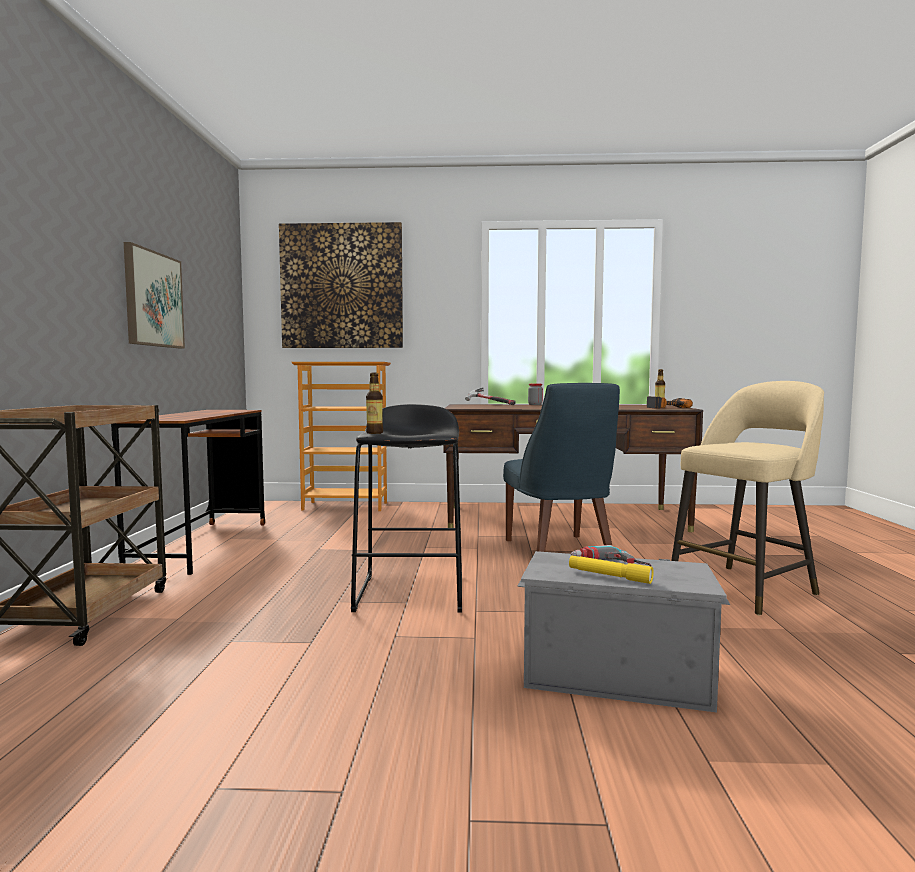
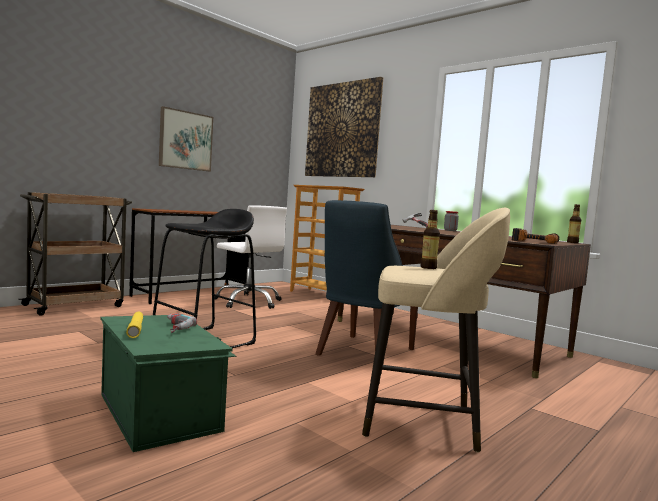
camera: 40 degrees right, 0 degrees up
bottle [366,373,383,434] -> bottle moved to [420,210,440,269]
grey storage box [517,551,730,713] -> green storage box [100,315,236,452]
none -> white office chair [214,205,287,309]

